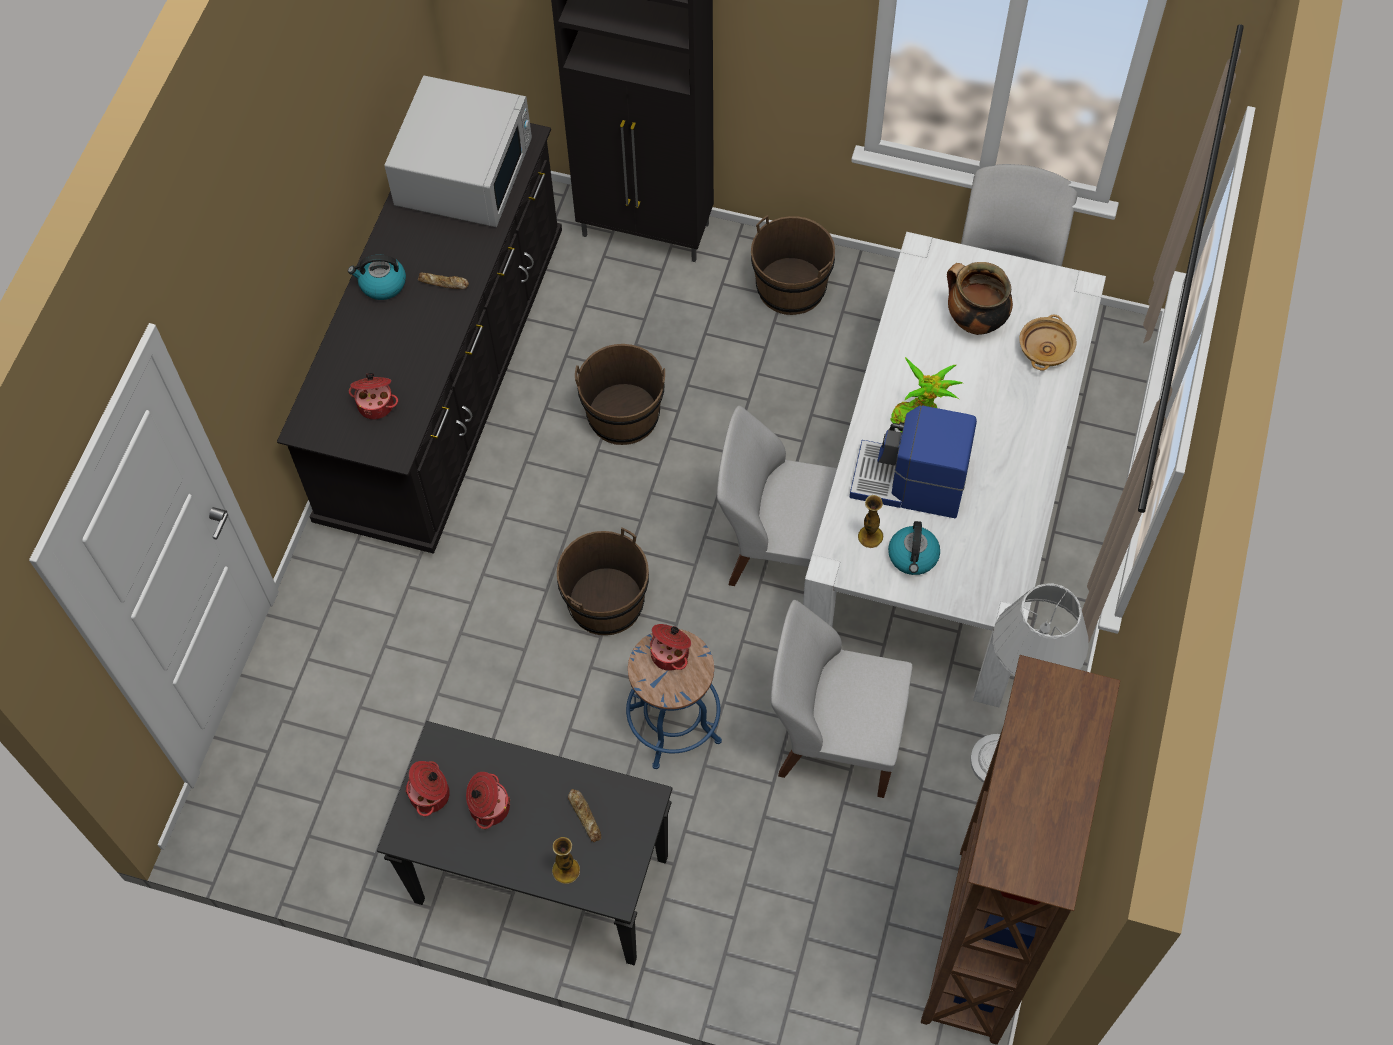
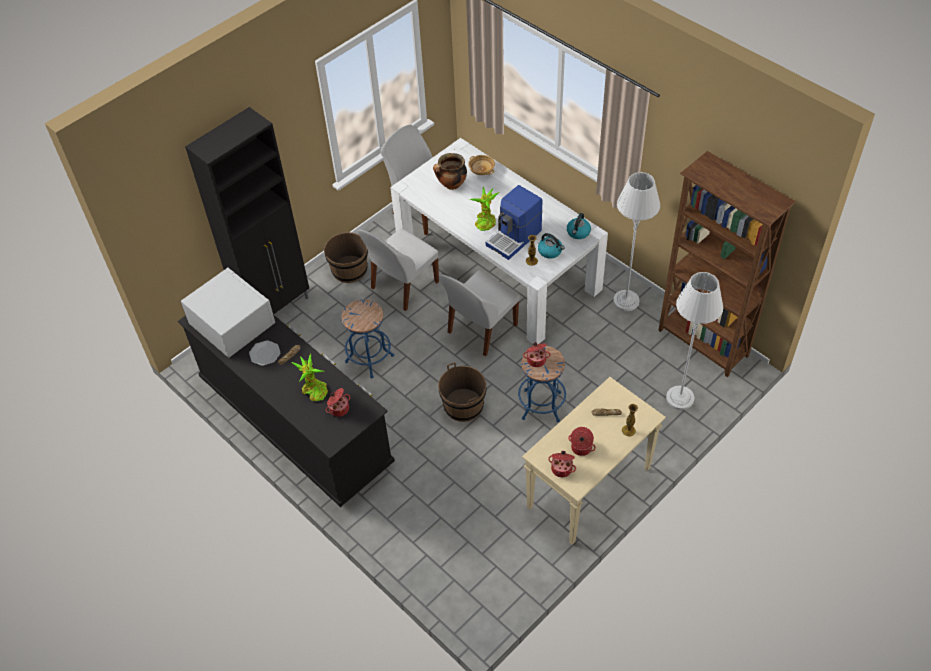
camera: 60 degrees left, 10 degrees down
kettle [348,255,406,300] -> kettle moved to [567,213,591,239]
black console table [377,721,672,965] -> beige console table [522,377,666,545]
brown bucket [575,344,665,445] -> blue stool [342,299,394,379]
white chair [770,600,913,798] -> white chair moved to [357,228,439,311]
none -> plate [249,340,280,366]
none -> potted plant [291,353,328,401]
none -> grey floor lamp [666,272,723,410]

